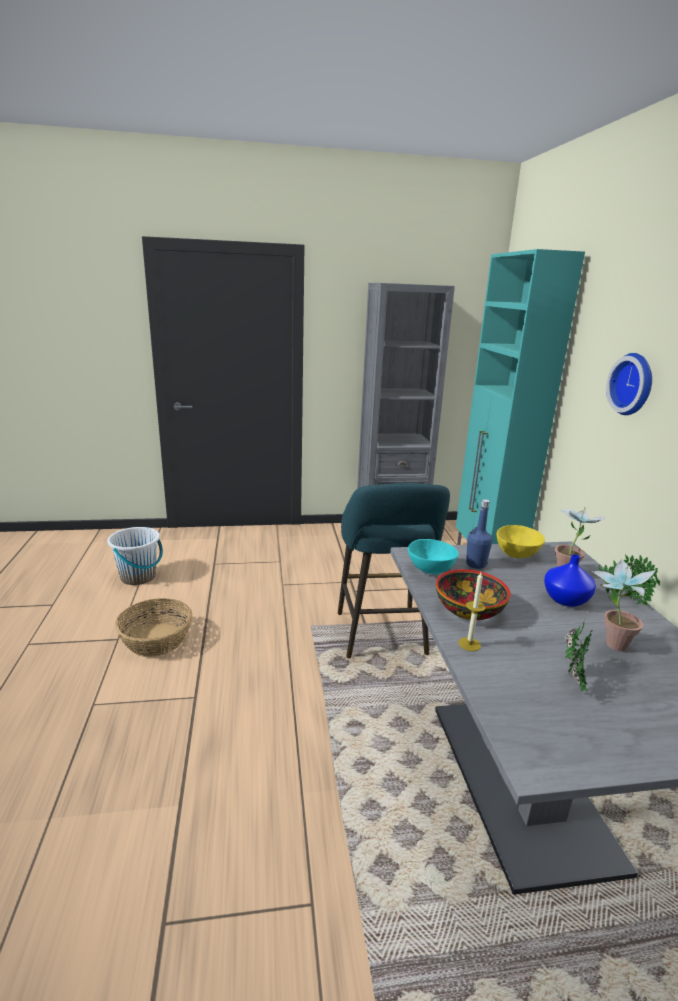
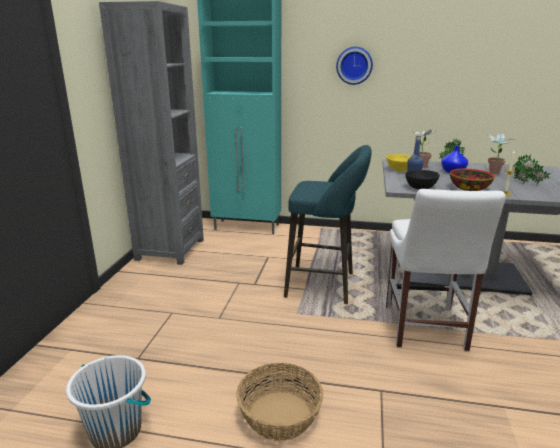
camera: 70 degrees left, 0 degrees up
turquoise bowl [408,539,459,574] -> black bowl [405,170,440,189]
none -> white chair [386,189,506,351]

